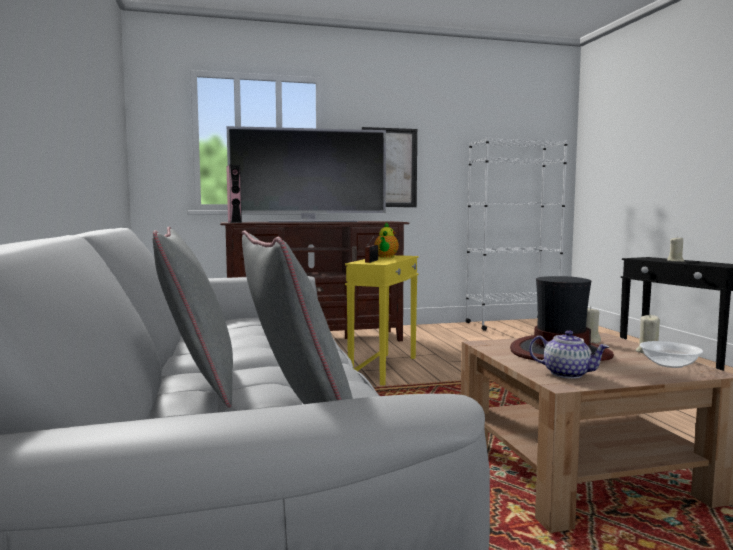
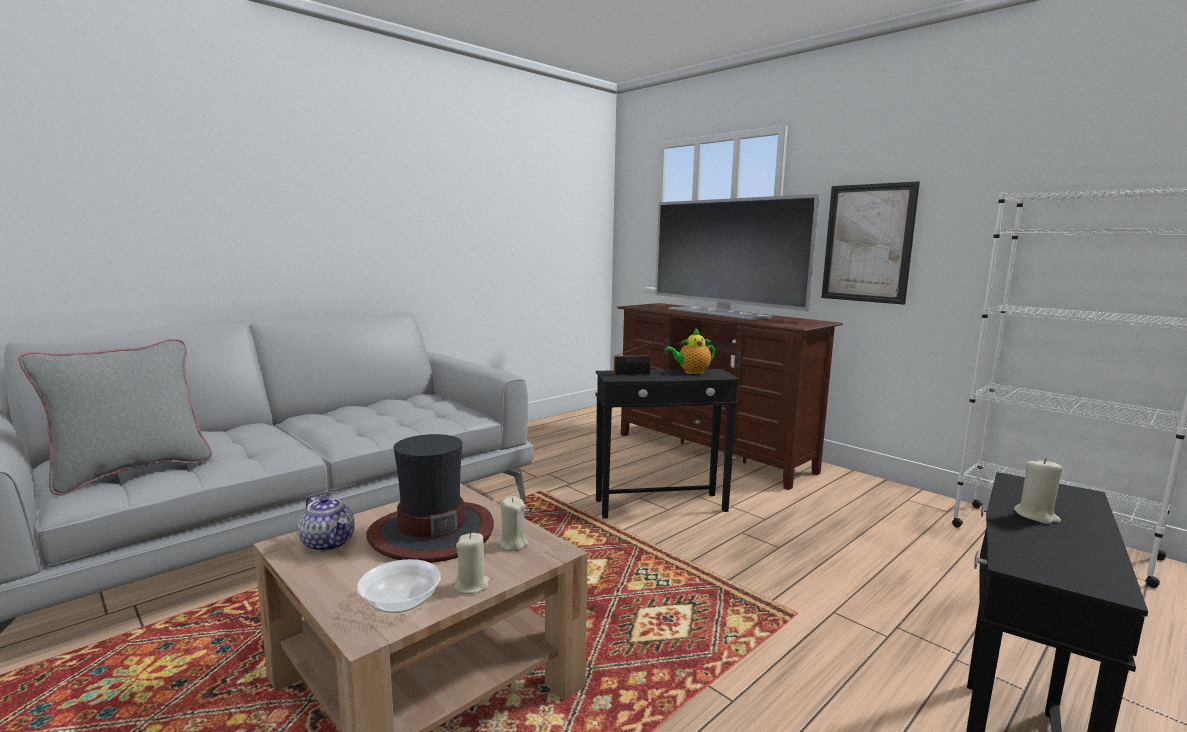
camera: 60 degrees right, 5 degrees up
grey pillow [153,226,233,408] -> none
pink speaker [226,165,242,223] -> none
yellow side table [345,255,419,386] -> black side table [595,369,740,518]
teapot [529,330,609,379] -> teapot turned 45 degrees counterclockwise [298,495,355,552]

